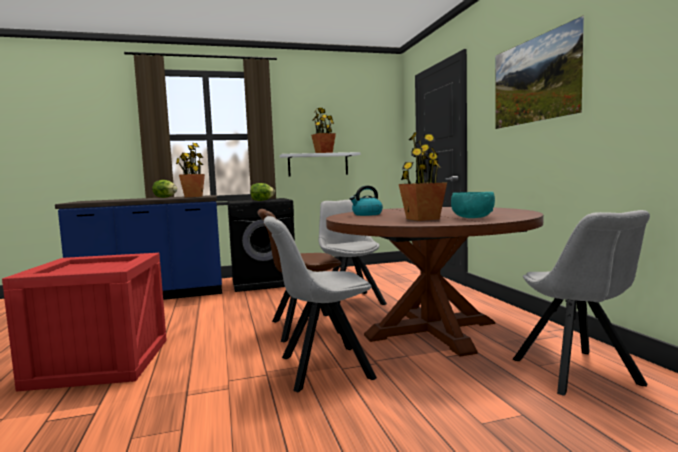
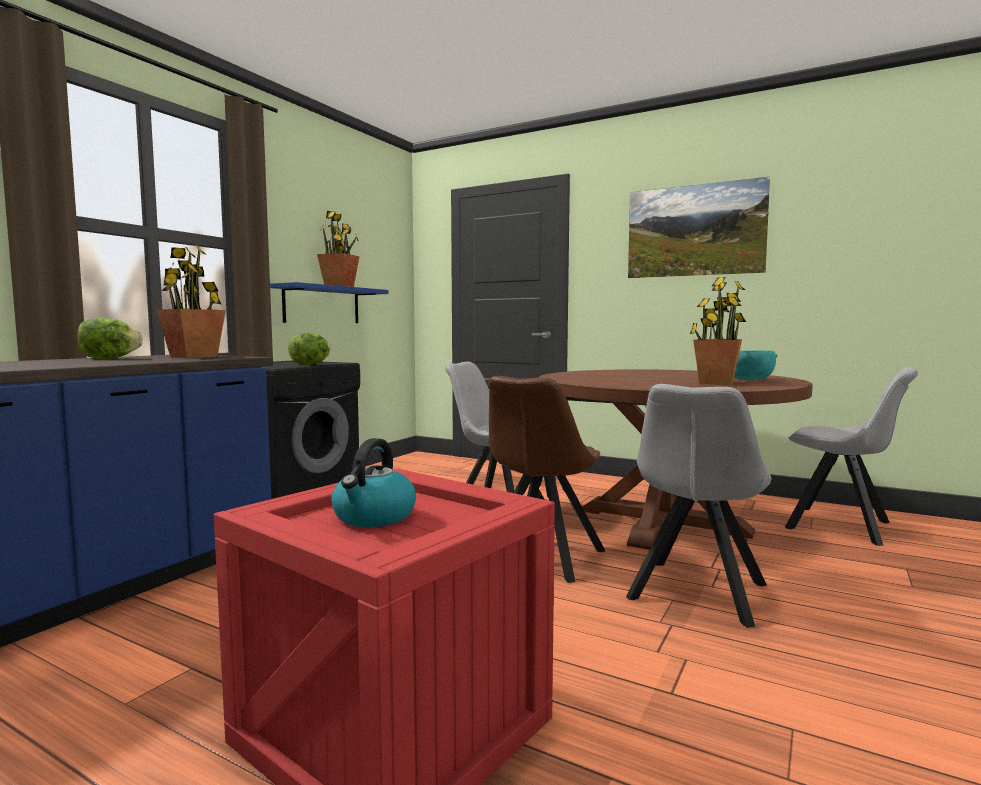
camera: 45 degrees left, 0 degrees up
white shelf [280,152,361,177] -> blue shelf [270,282,389,323]
kettle [350,186,383,216] -> kettle moved to [331,438,416,527]

